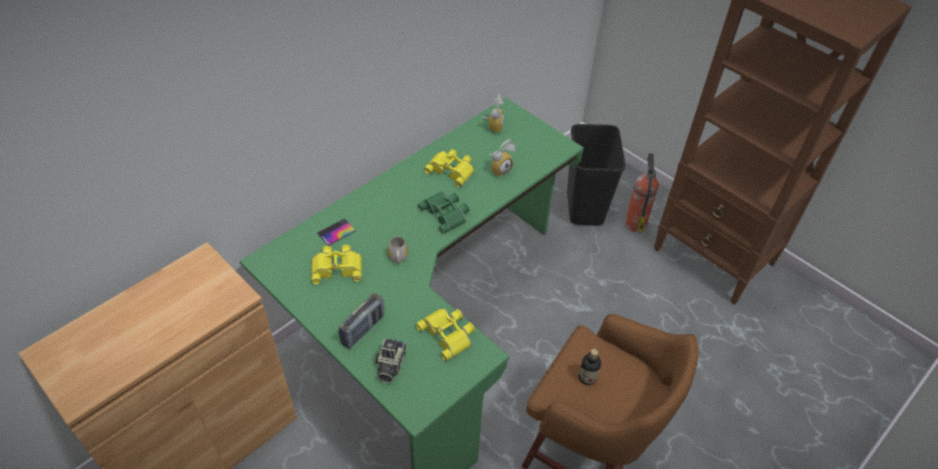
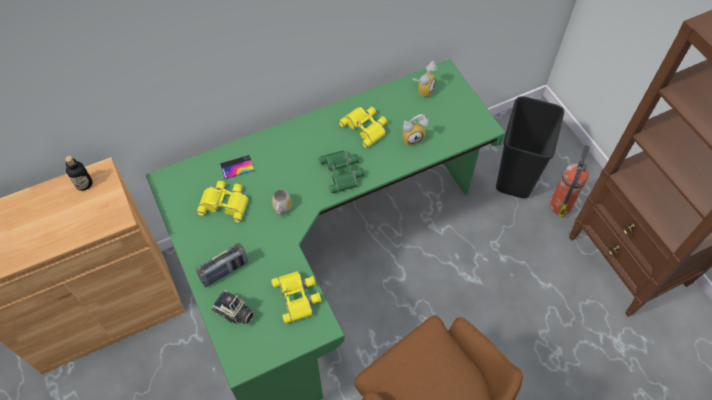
camera: 20 degrees right, 10 degrees up
camera [375,339,406,383] -> camera turned 90 degrees counterclockwise [212,290,254,325]
bottle [579,349,601,385] -> bottle moved to [65,156,93,191]

